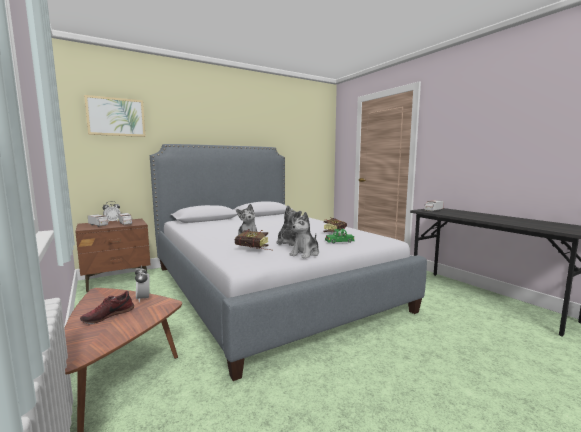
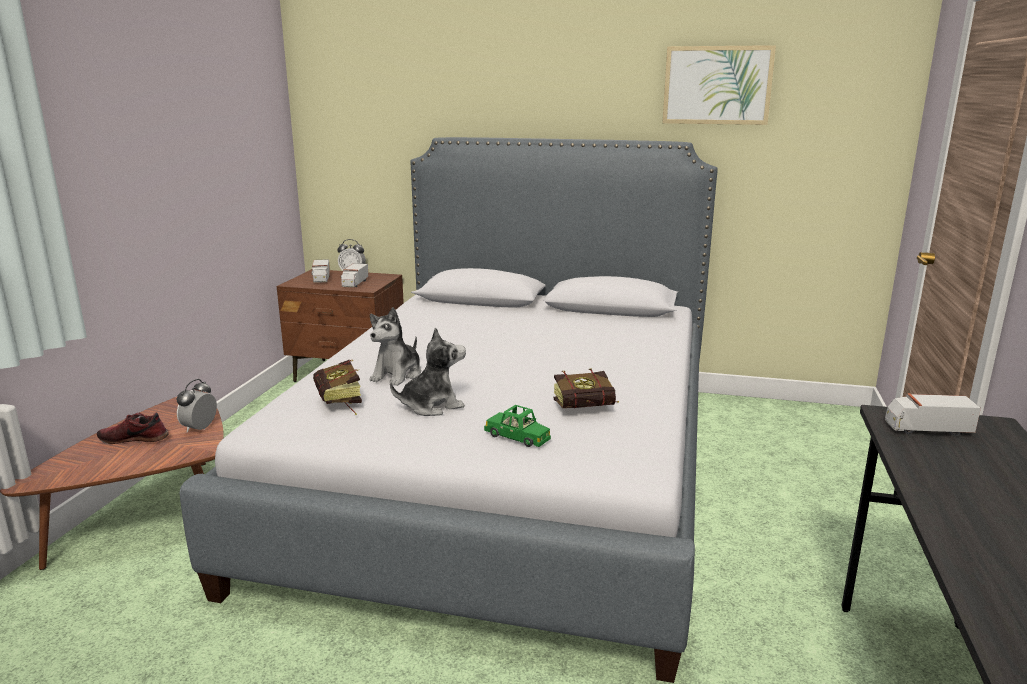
camera: 45 degrees right, 10 degrees up
picture [84,95,146,137] -> picture moved to [662,45,776,125]
plush toy [289,212,319,259] -> none

